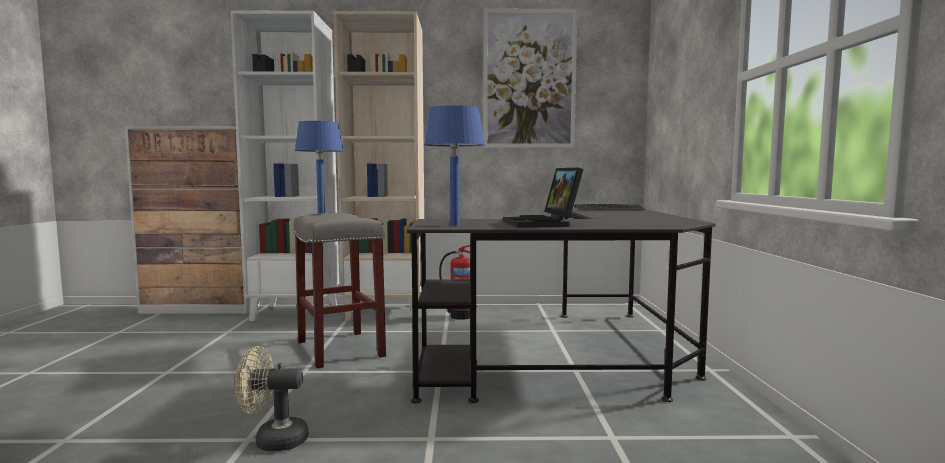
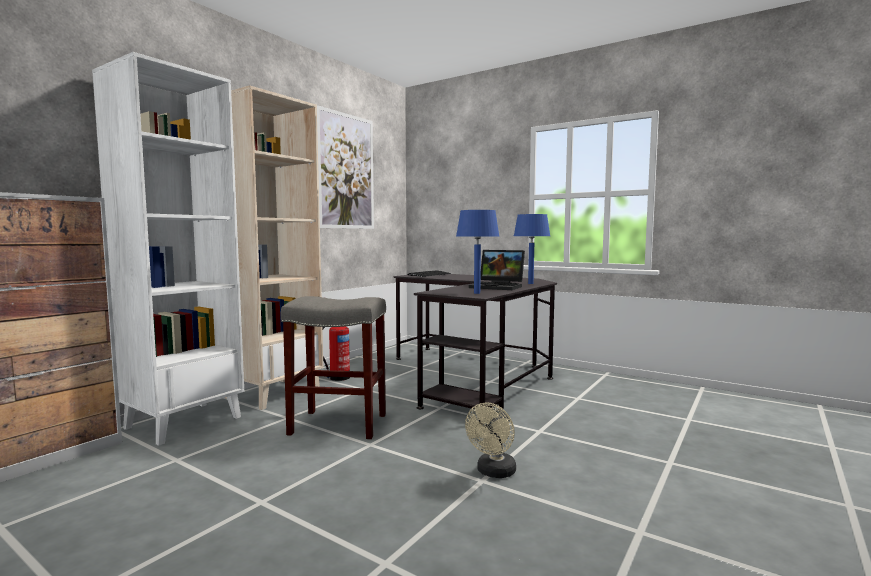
camera: 55 degrees left, 0 degrees up
blue table lamp [294,121,344,214] -> blue table lamp moved to [514,214,550,284]

